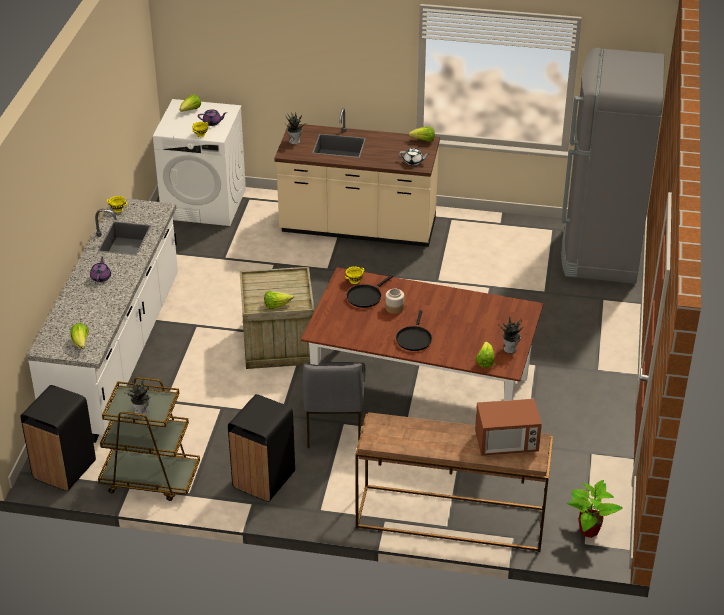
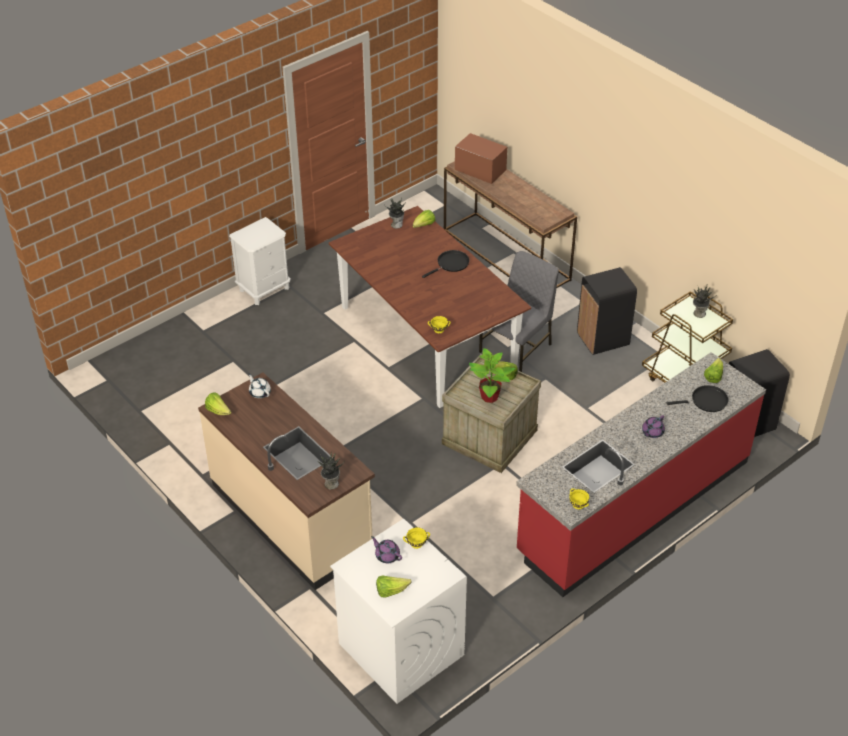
camera: 140 degrees left, 5 degrees up
white counter [27,198,178,443] -> red counter [516,352,766,597]
black frying pan [347,275,393,308] -> black frying pan moved to [667,385,729,412]
jar [385,288,404,314] -> none
grey fridge [561,48,665,284] -> none
potted plant [567,480,623,538] -> potted plant moved to [469,348,515,403]
none -> white nightstand [229,217,291,305]

